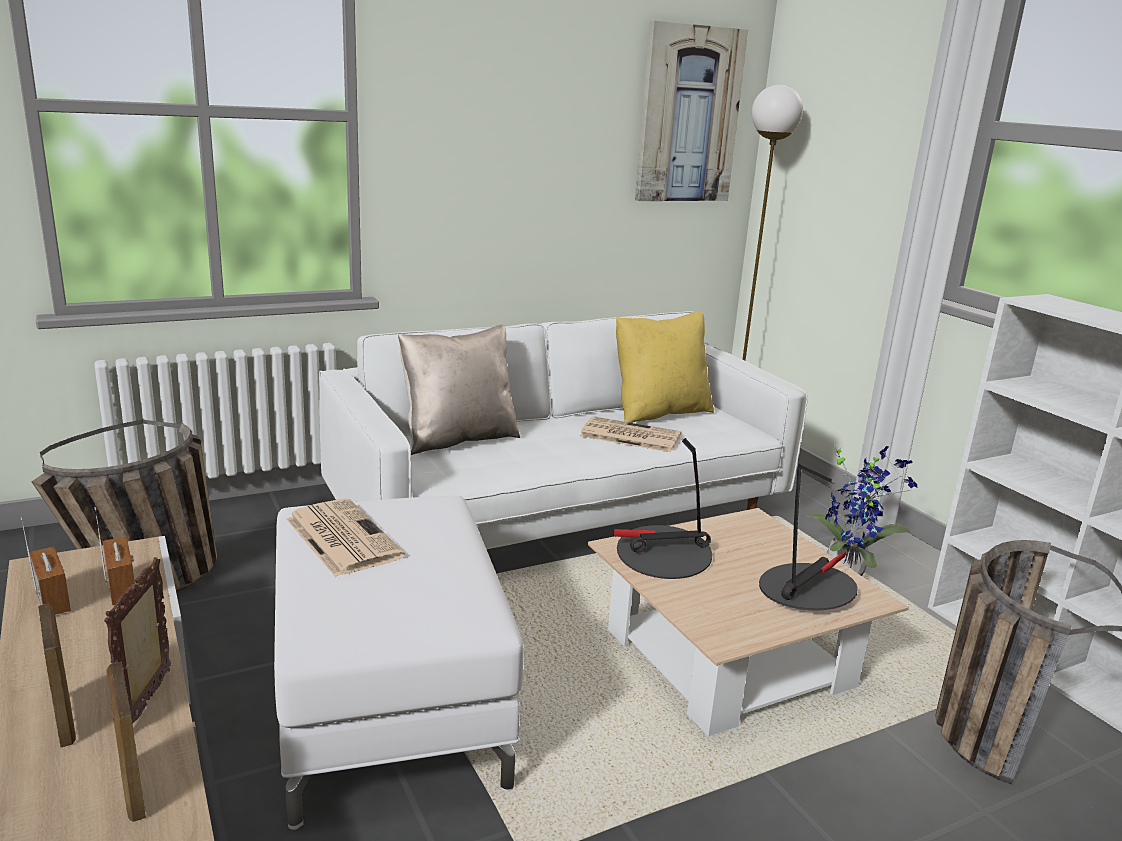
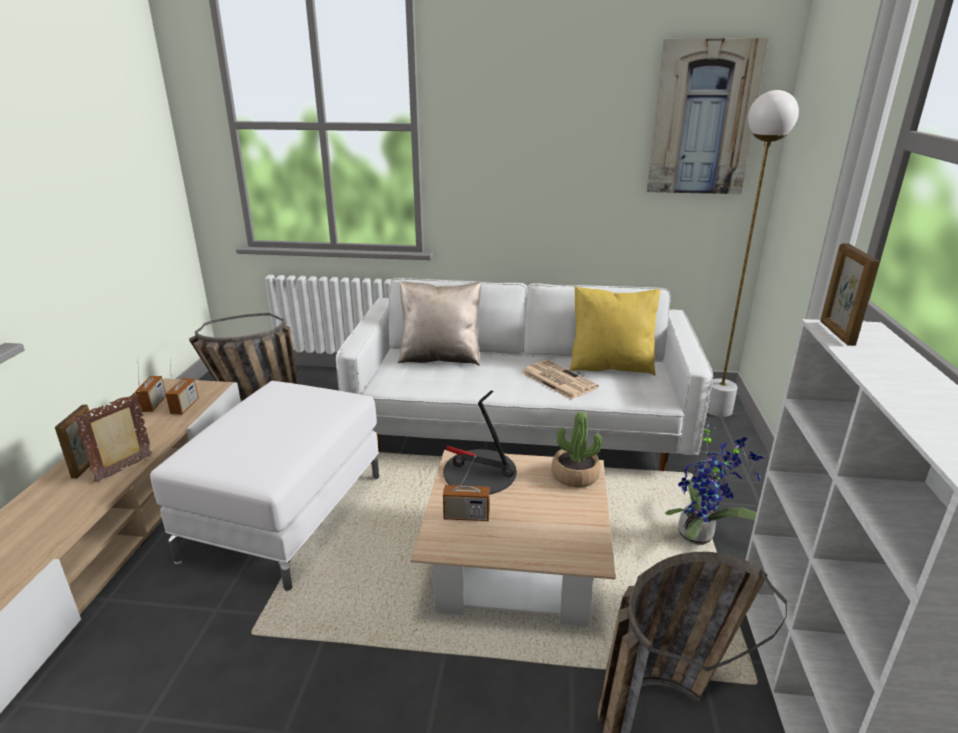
camera: 35 degrees right, 5 degrees up
picture frame [107,662,146,822] -> picture frame moved to [820,243,880,346]
newspaper [286,498,405,577] -> none
table lamp [759,464,858,611] -> none
none -> radio [443,456,490,521]
none -> potted plant [552,412,602,487]

